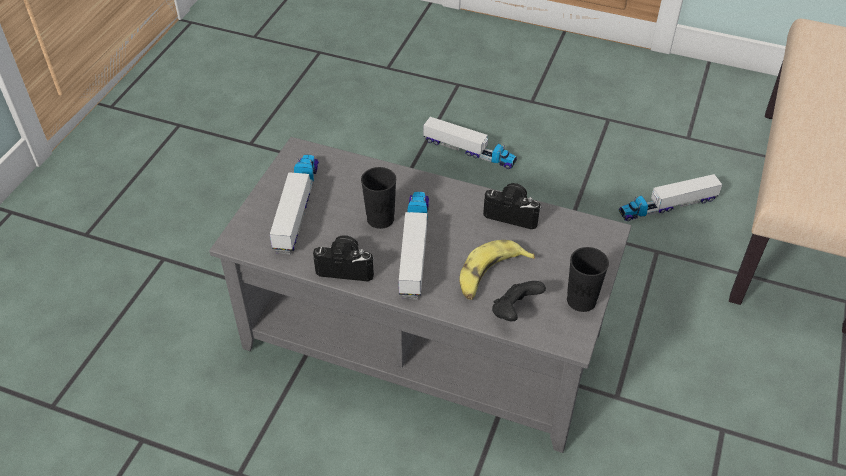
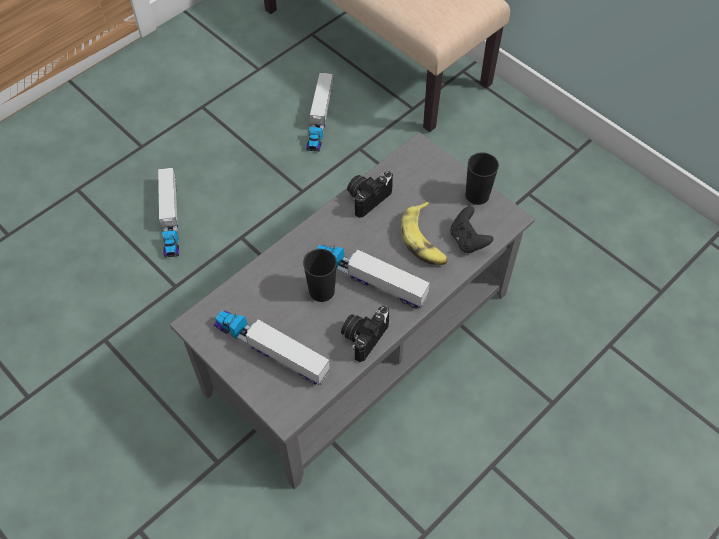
camera: 65 degrees left, 10 degrees up
toy truck [423,117,517,169] -> toy truck turned 120 degrees clockwise [158,168,179,258]

